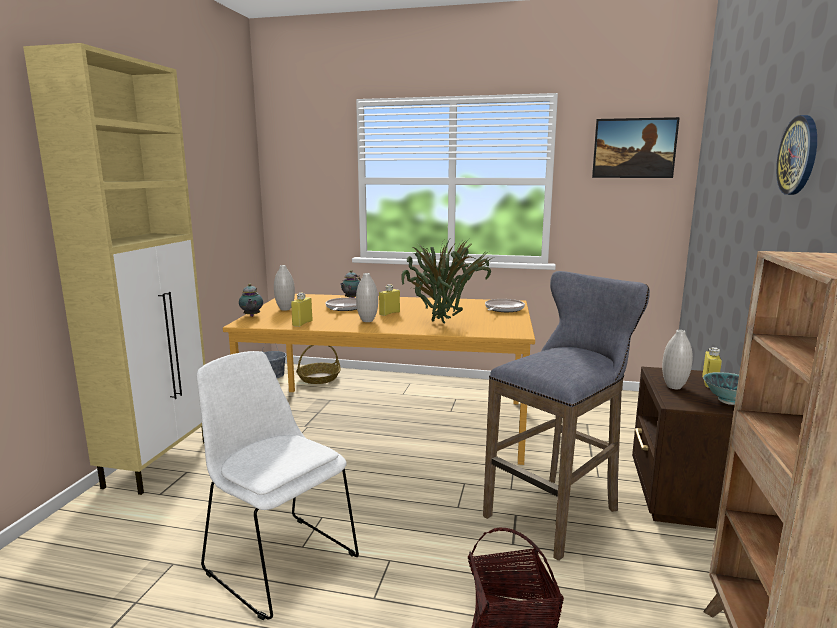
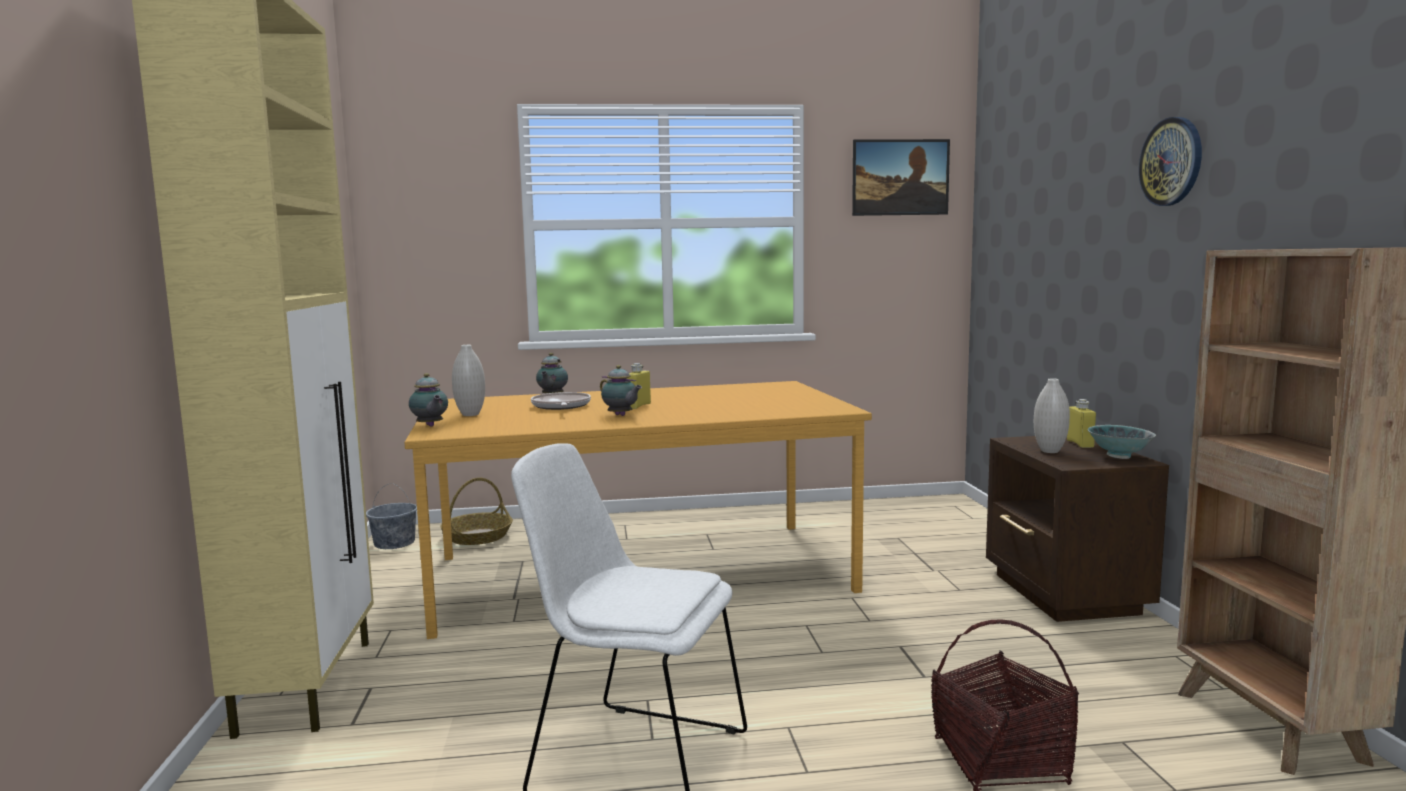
camera: 20 degrees left, 5 degrees down
yellow bottle [291,293,313,327] -> none
white vase [356,273,378,322] -> teapot [600,365,642,416]
potted plant [401,237,494,324] -> none
grey stool [483,271,650,561] -> none
frying pan [485,299,525,312] -> none

